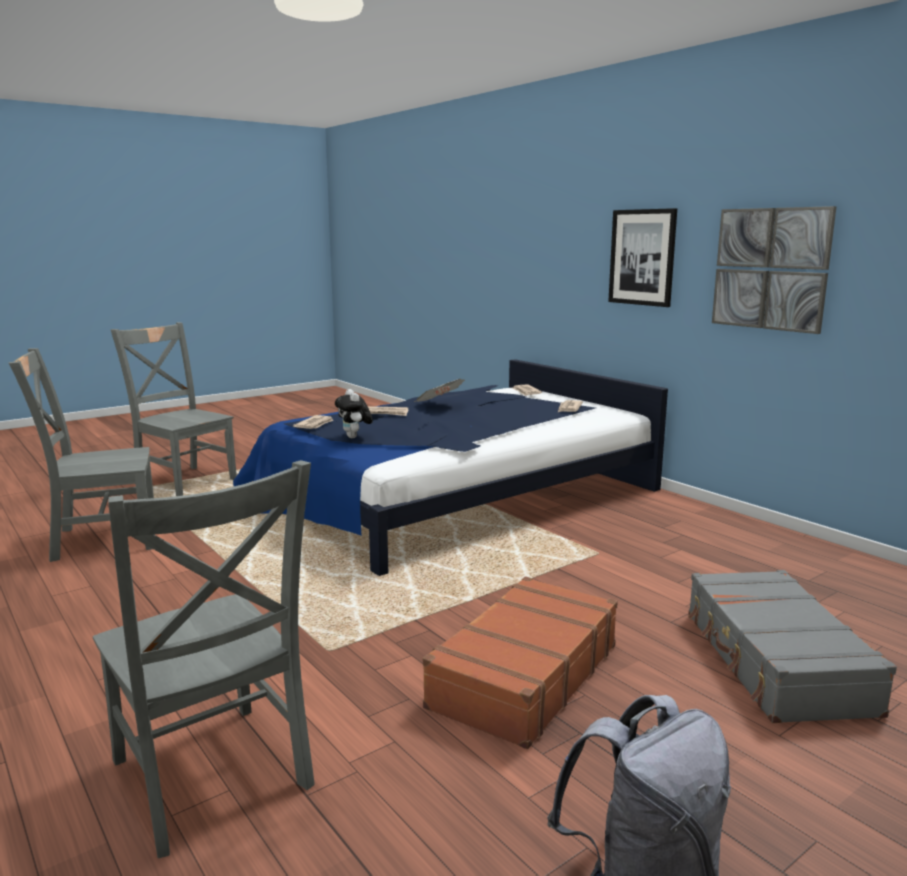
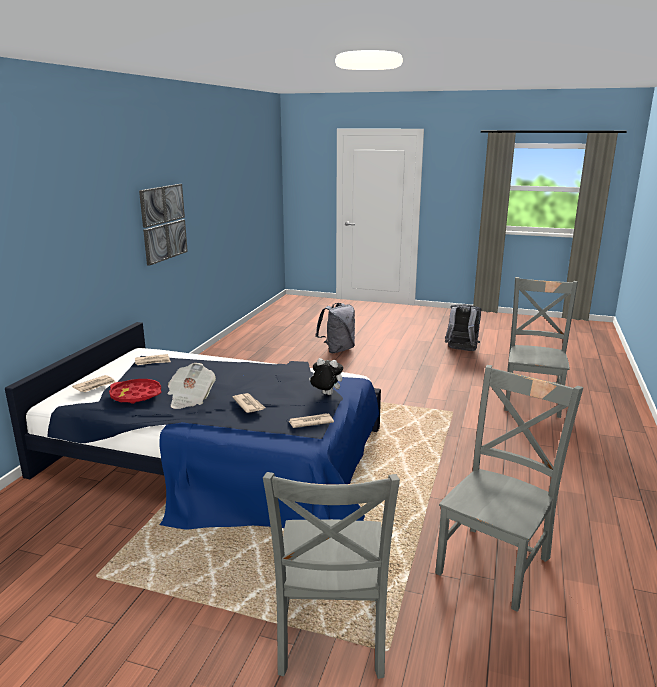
camera: 125 degrees left, 5 degrees up
grey chair [8,348,154,562] -> grey chair turned 90 degrees counterclockwise [435,365,583,612]
plush toy [335,389,373,438] -> plush toy turned 105 degrees counterclockwise [309,358,343,395]
brown suitcase [423,577,618,749] -> none
picture [608,208,677,307] -> none
grey suitcase [688,570,897,723] -> grey backpack [315,303,355,353]
none -> red tray [109,379,161,404]

